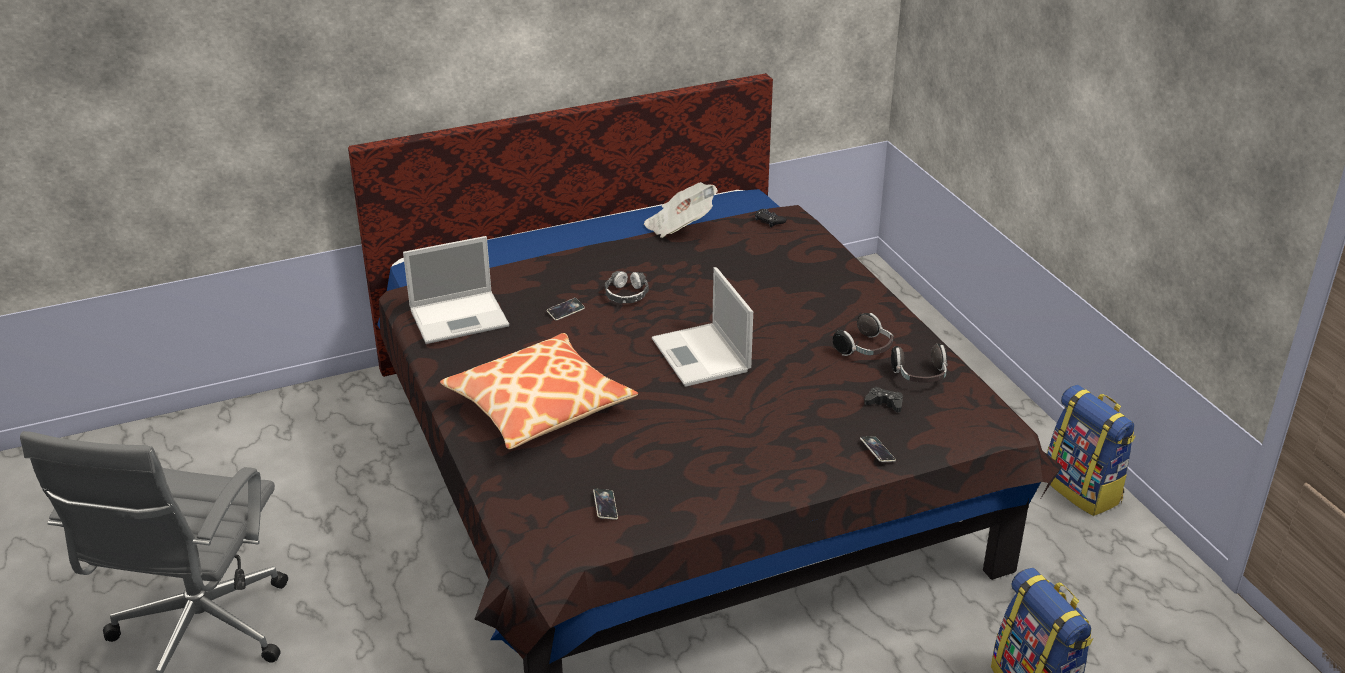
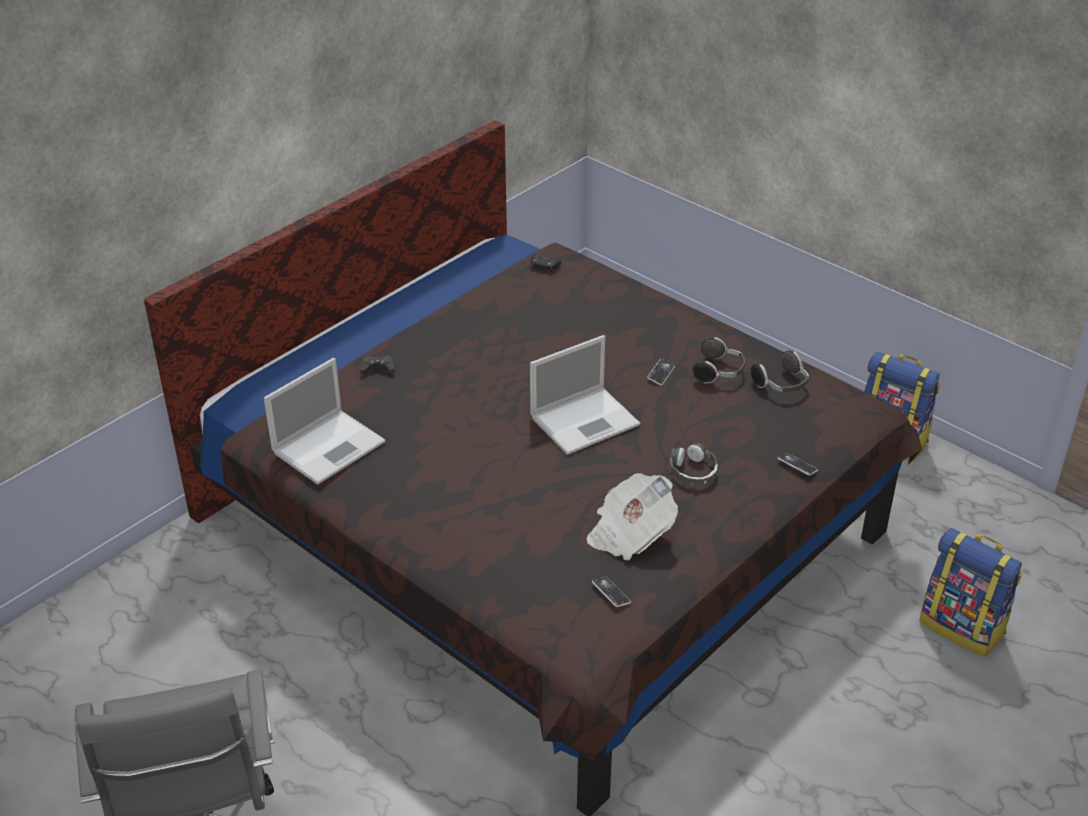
camera: 25 degrees left, 5 degrees up
pillow [440,333,638,449] -> none
phone [547,298,585,321] -> phone moved to [647,358,675,385]
headphones [605,271,649,303] -> headphones moved to [670,443,718,485]
newspaper [644,182,718,238] -> newspaper moved to [586,473,678,560]
laptop [652,267,753,387] -> laptop turned 75 degrees counterclockwise [530,335,640,455]
black game controller [864,387,903,412] -> black game controller moved to [360,356,394,374]

